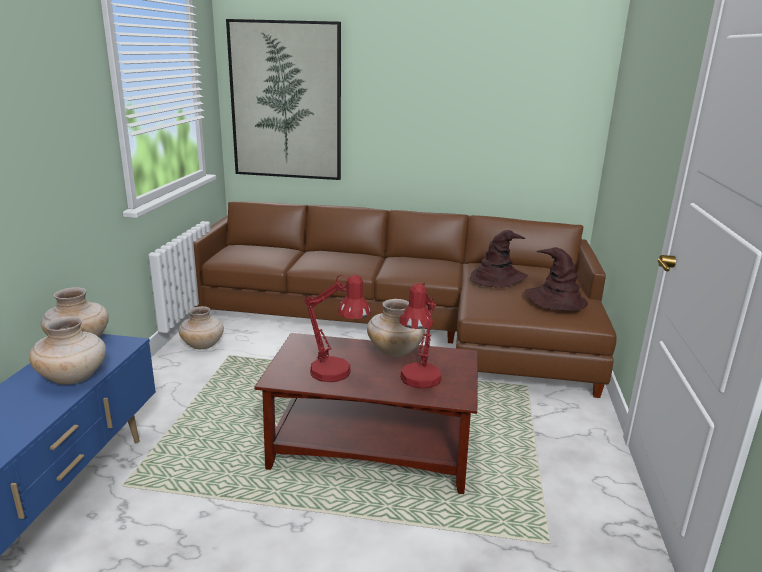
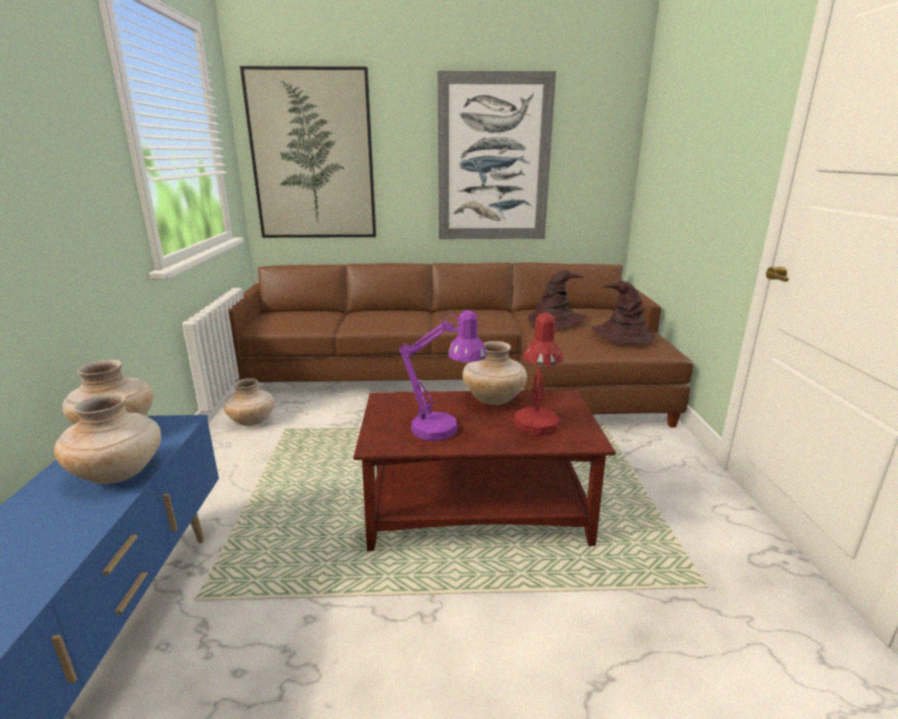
camera: 10 degrees left, 0 degrees up
red table lamp [304,275,371,382] -> purple table lamp [399,310,487,441]
none -> picture [438,71,556,239]

